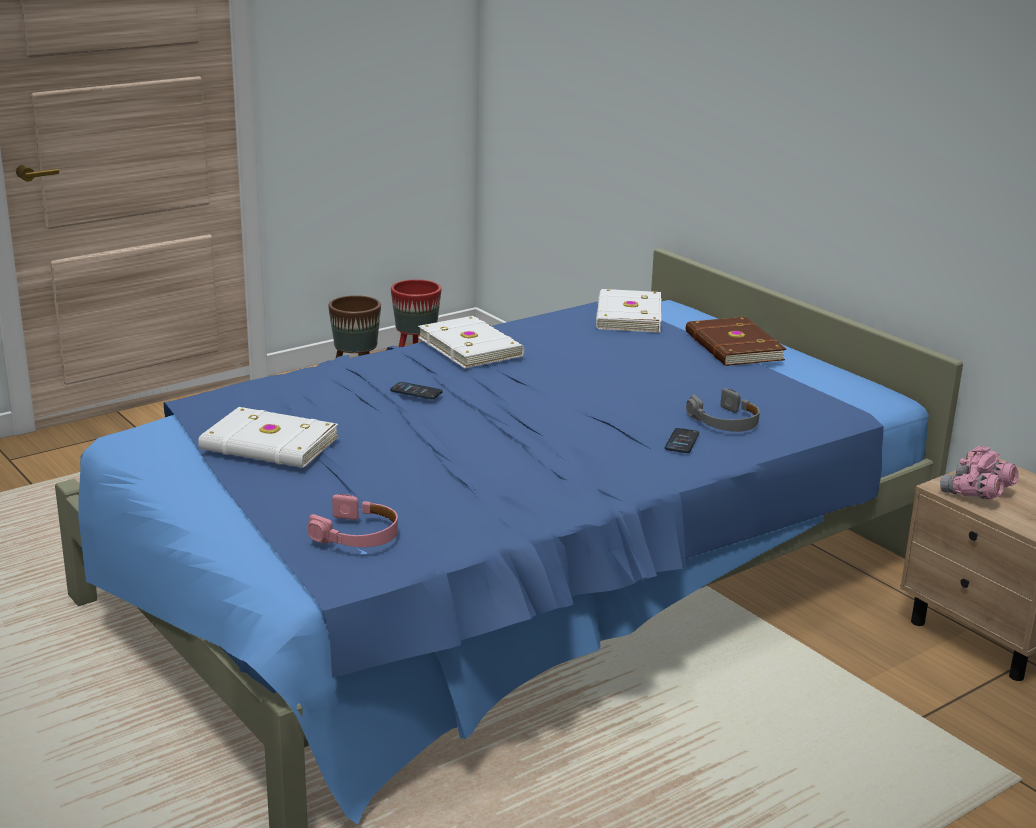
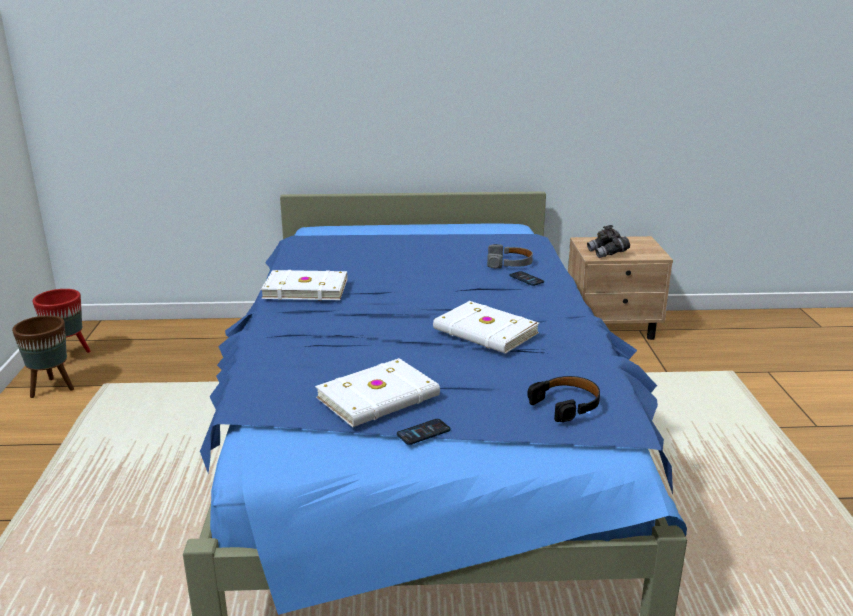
camera: 55 degrees left, 0 degrees up
pink headphones [308,494,398,547] -> black headphones [527,376,600,422]
phone [390,382,443,399] -> phone moved to [397,419,450,445]
white book [596,289,662,333] -> white book moved to [433,301,540,354]
brown book [686,317,786,366] -> none
pink binoculars [940,446,1019,499] -> grey binoculars [587,225,630,258]

